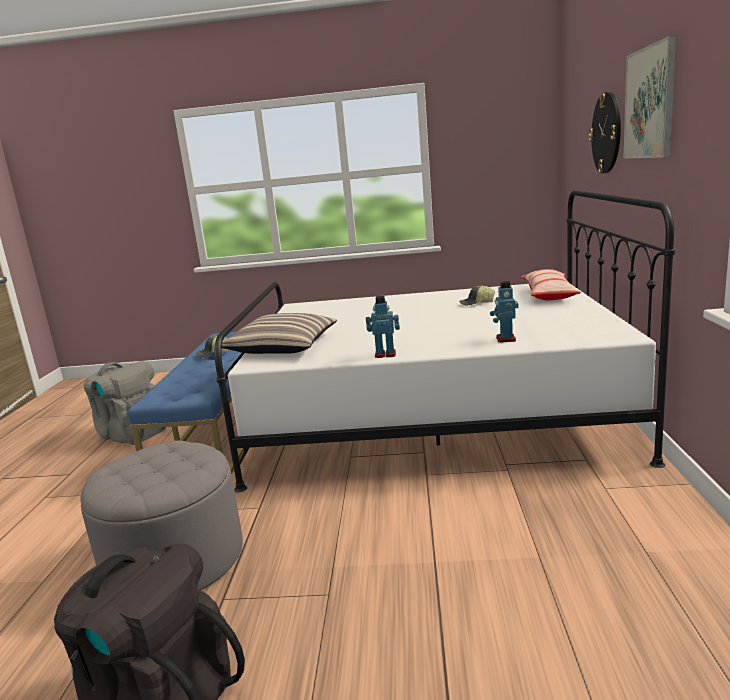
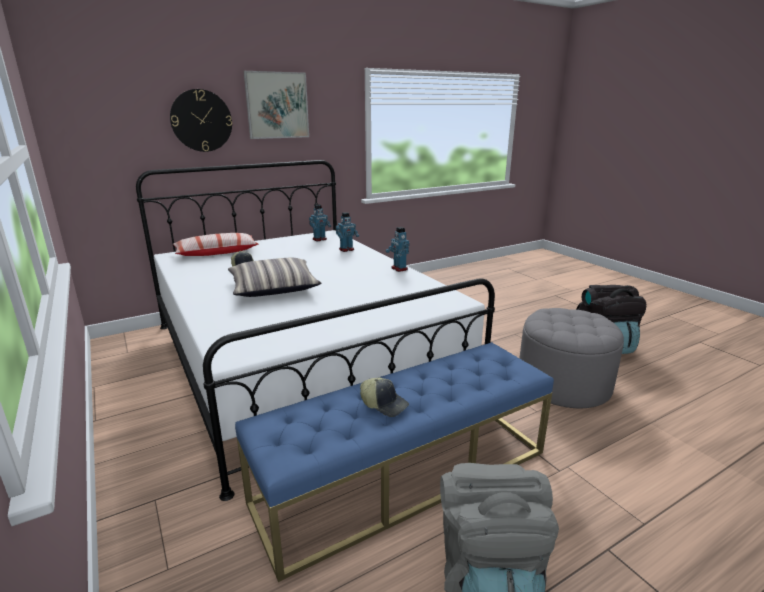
camera: 125 degrees left, 5 degrees up
pillow [222,313,337,354] -> pillow moved to [228,258,321,297]
none -> toy robot [309,204,331,241]

